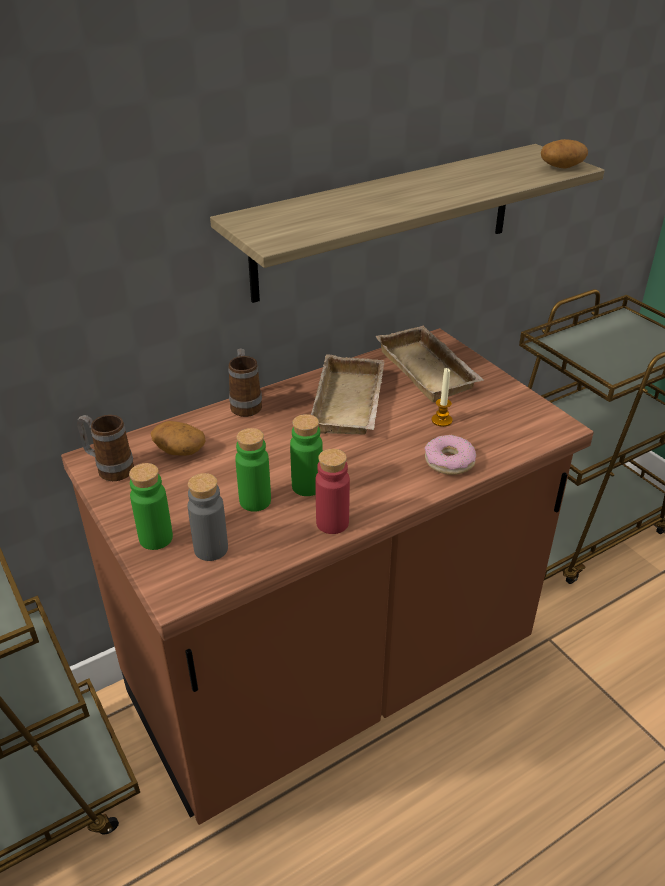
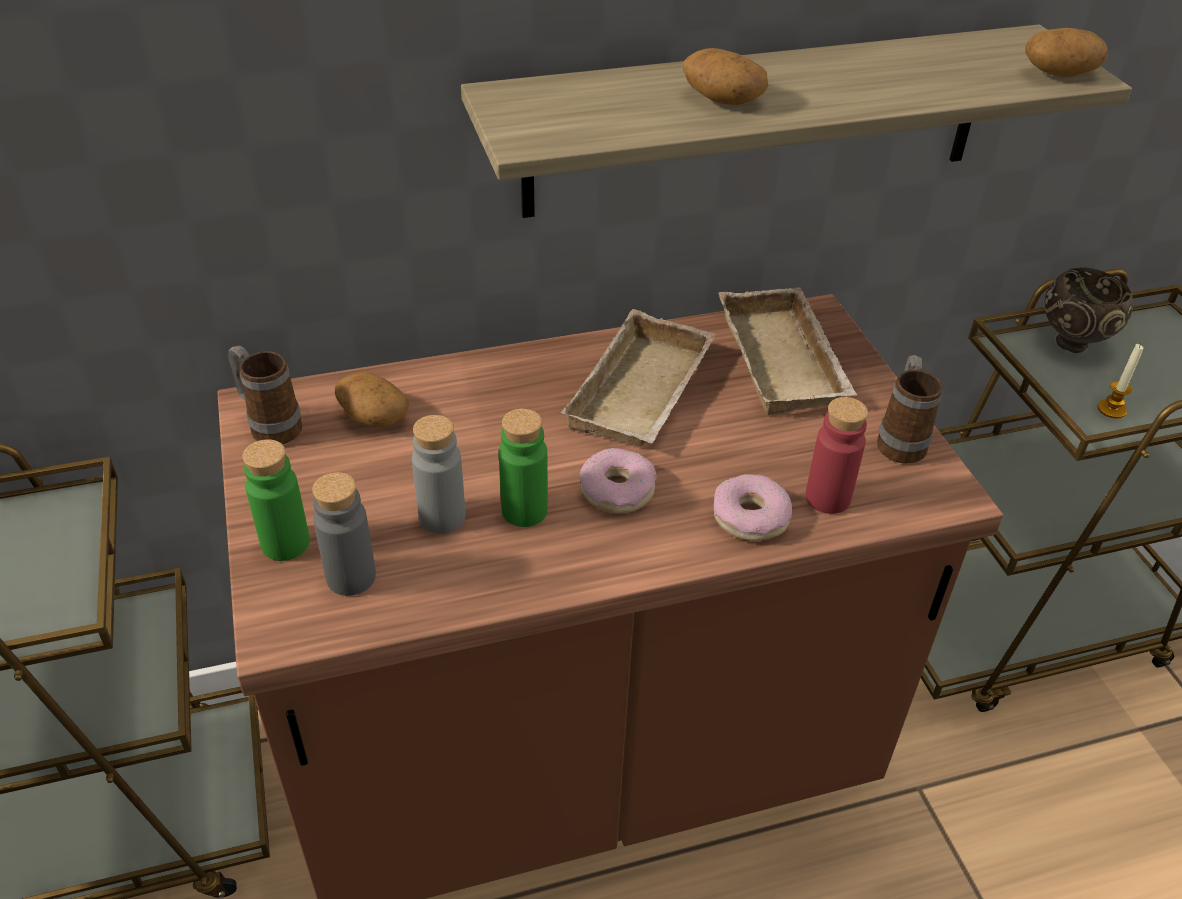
camera: 15 degrees right, 5 degrees up
mug [228,348,262,417] -> mug moved to [877,355,943,463]
green bottle [235,428,271,512] -> grey bottle [412,415,465,534]
red bottle [315,449,350,534] -> red bottle moved to [805,397,868,514]
candle [432,368,453,427] -> candle moved to [1097,344,1143,419]
none -> donut [580,448,657,514]
none -> potato [683,48,769,105]
none -> brown bowl [1044,267,1133,353]

